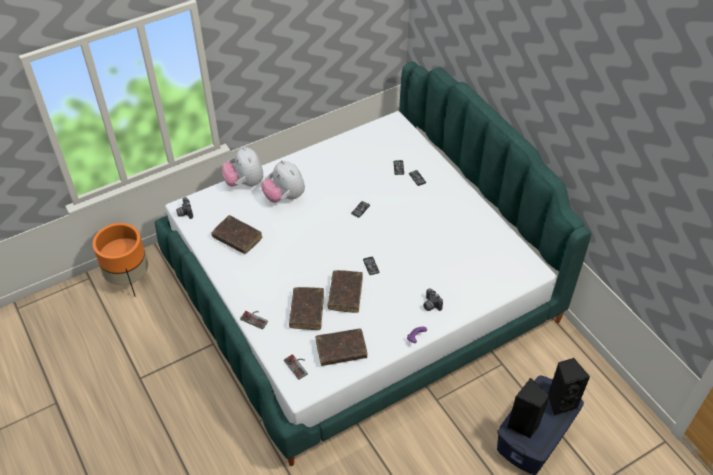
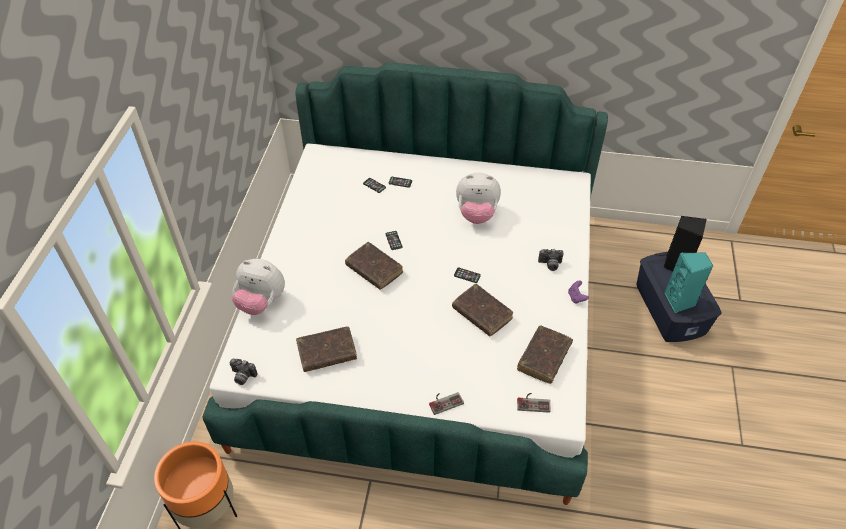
camera: 50 degrees left, 0 degrees up
plush toy [262,160,305,203] -> plush toy moved to [456,173,501,224]
brown book [289,287,324,330] -> brown book moved to [345,242,403,290]
black speaker [507,378,550,439] -> turquoise speaker [665,252,713,313]

